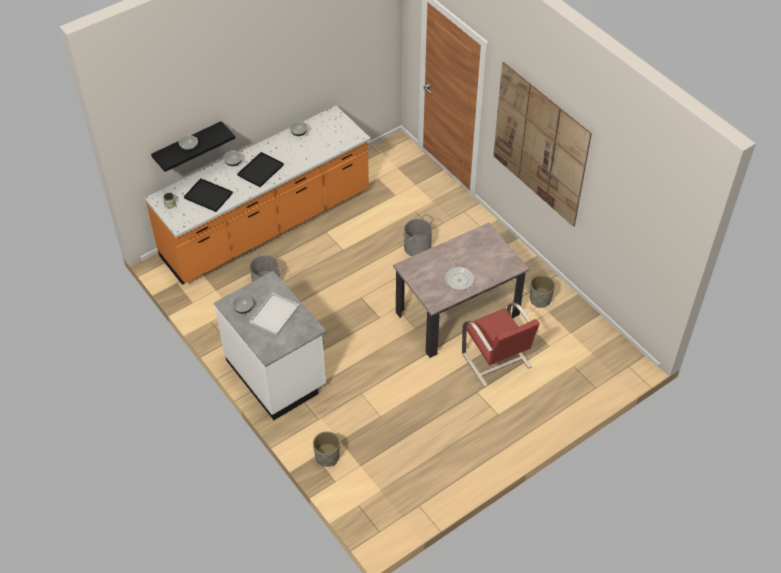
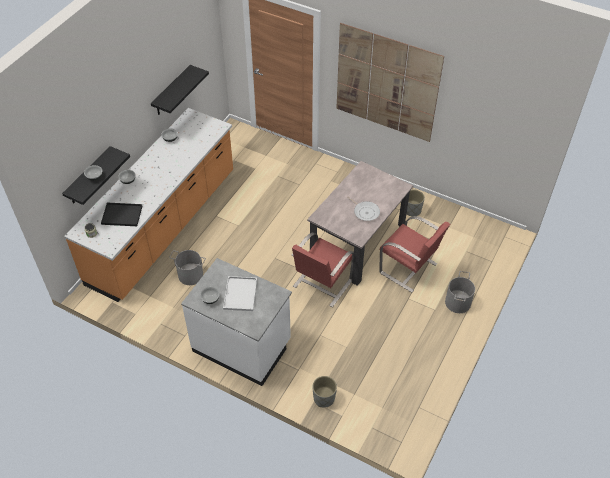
camera: 25 degrees left, 0 degrees up
black tray [237,152,284,187] -> none
grey bucket [402,214,434,256] -> grey bucket moved to [445,271,475,313]
none -> black shelf [151,65,209,115]
none -> red chair [292,232,354,307]

